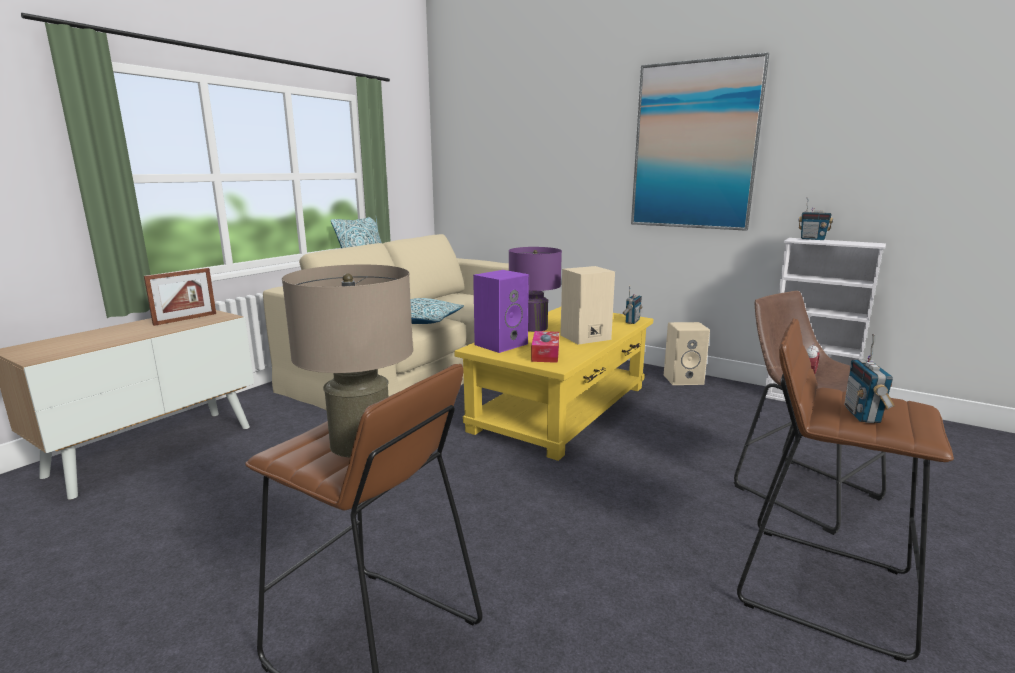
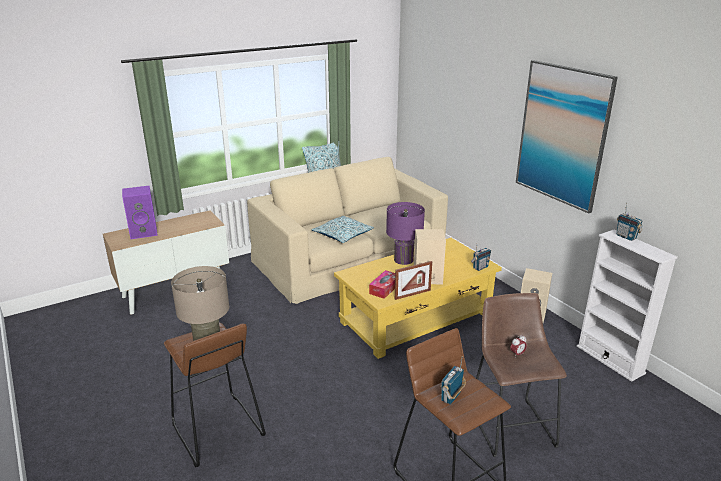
camera: 25 degrees right, 10 degrees up
picture frame [144,268,216,326] -> picture frame moved to [395,261,432,300]
purple speaker [473,270,529,353] -> purple speaker moved to [122,186,158,239]

